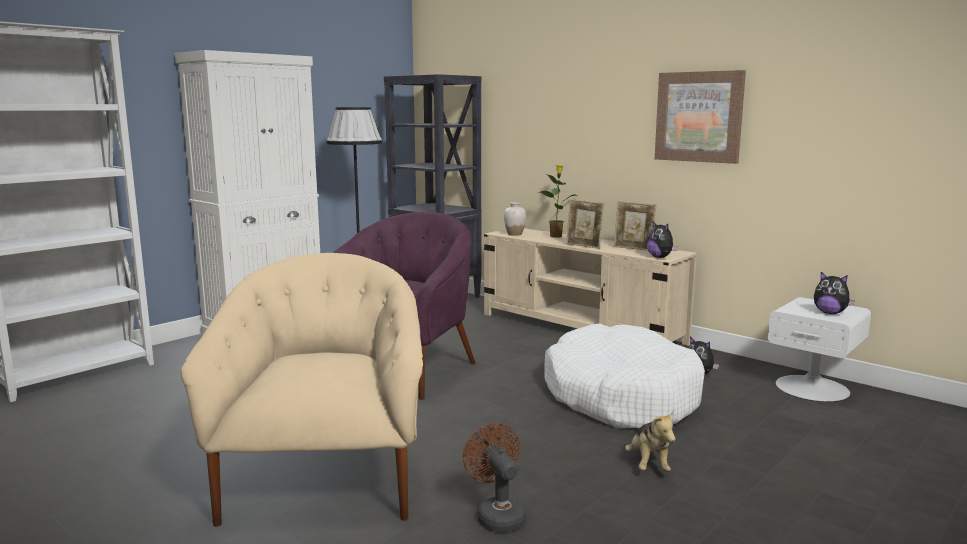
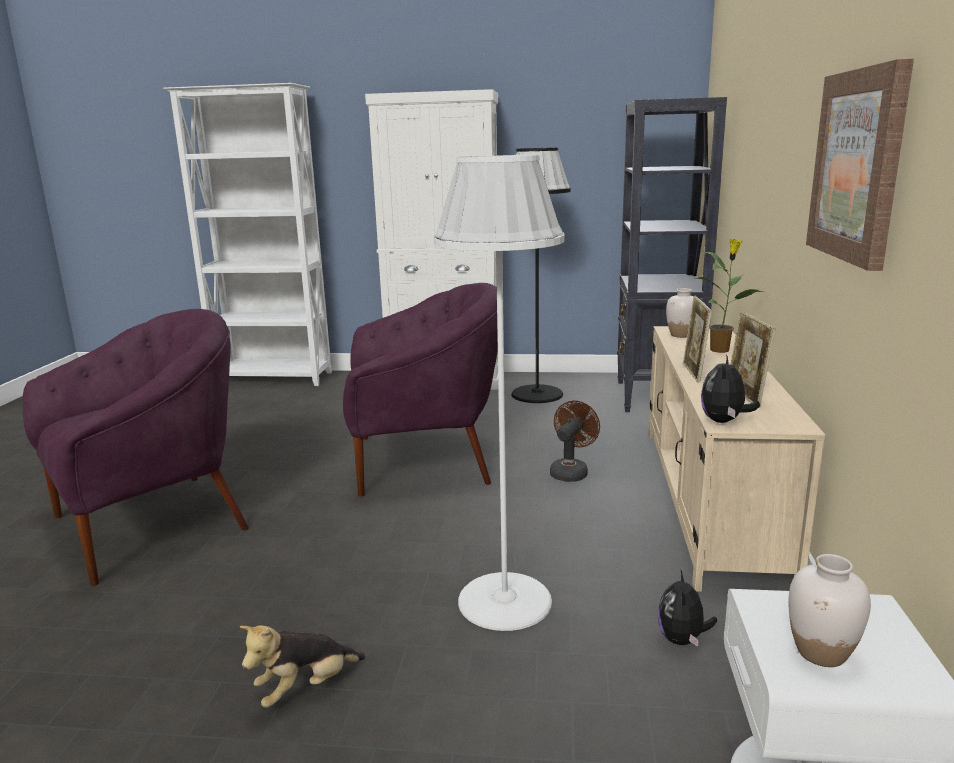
camera: 55 degrees right, 5 degrees up
beige armchair [181,253,423,527] -> purple armchair [23,309,249,586]
brown fan [462,423,526,532] -> brown fan moved to [550,401,600,482]
white dog bed [544,324,705,429] -> white floor lamp [434,155,565,631]
plush toy [814,272,855,314] -> white vase [788,554,871,667]

